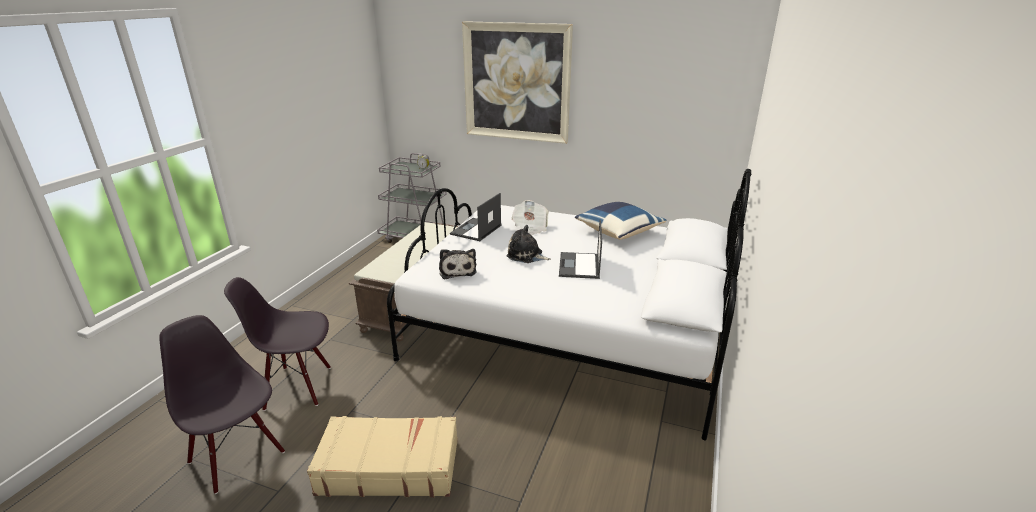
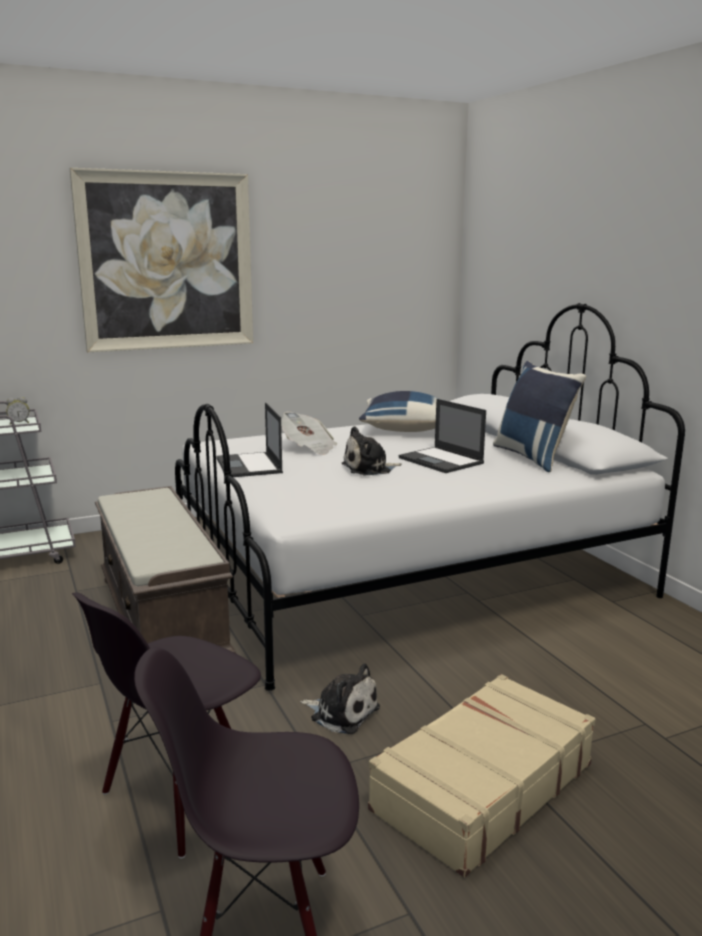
camera: 45 degrees left, 10 degrees down
plush toy [439,249,477,279] -> plush toy moved to [300,663,380,734]
none -> blue pillow [493,361,586,472]

